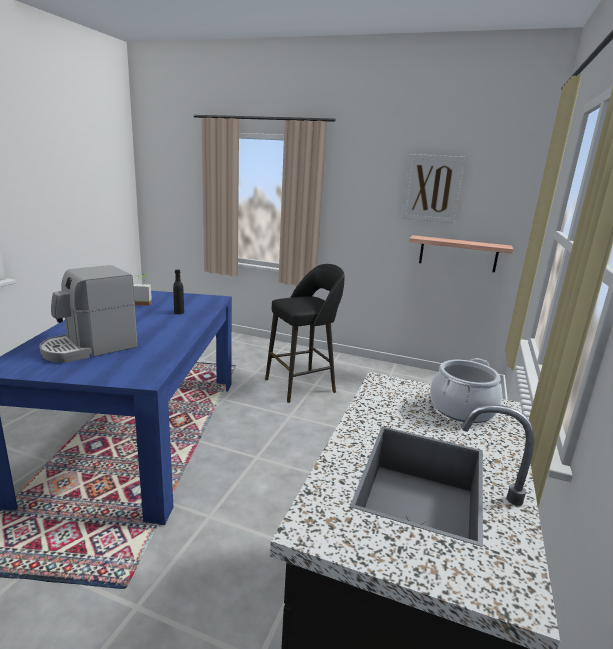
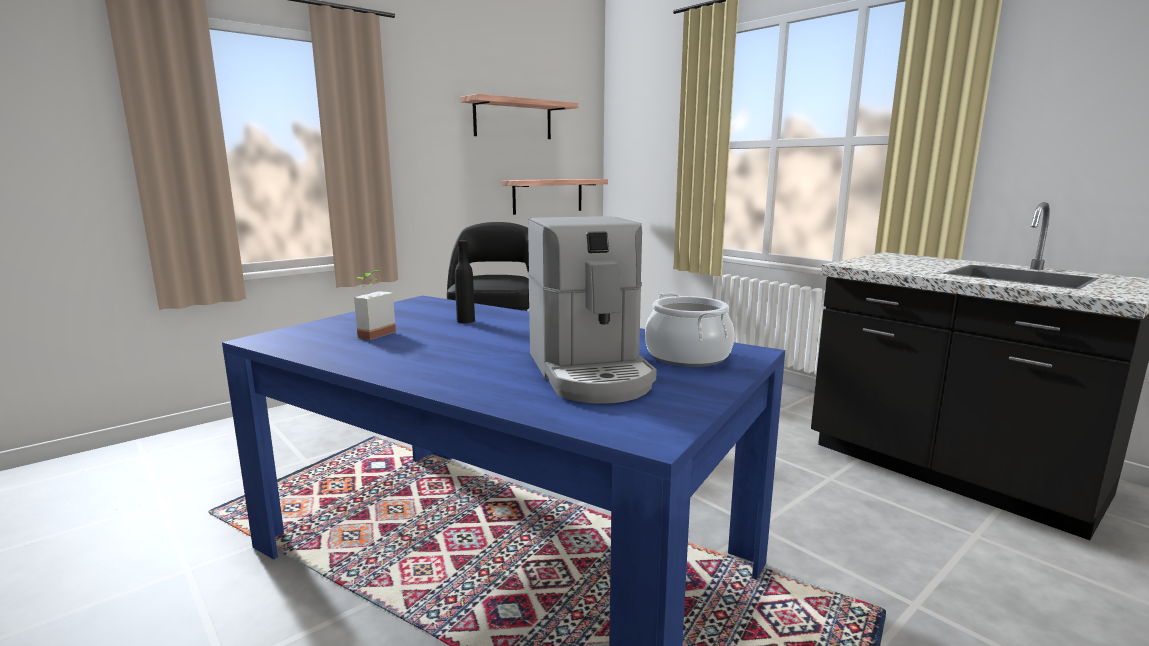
camera: 60 degrees left, 5 degrees down
picture [402,154,465,223] -> shelf [460,94,578,139]
cooking pot [430,358,502,423] -> cooking pot moved to [645,293,734,367]

